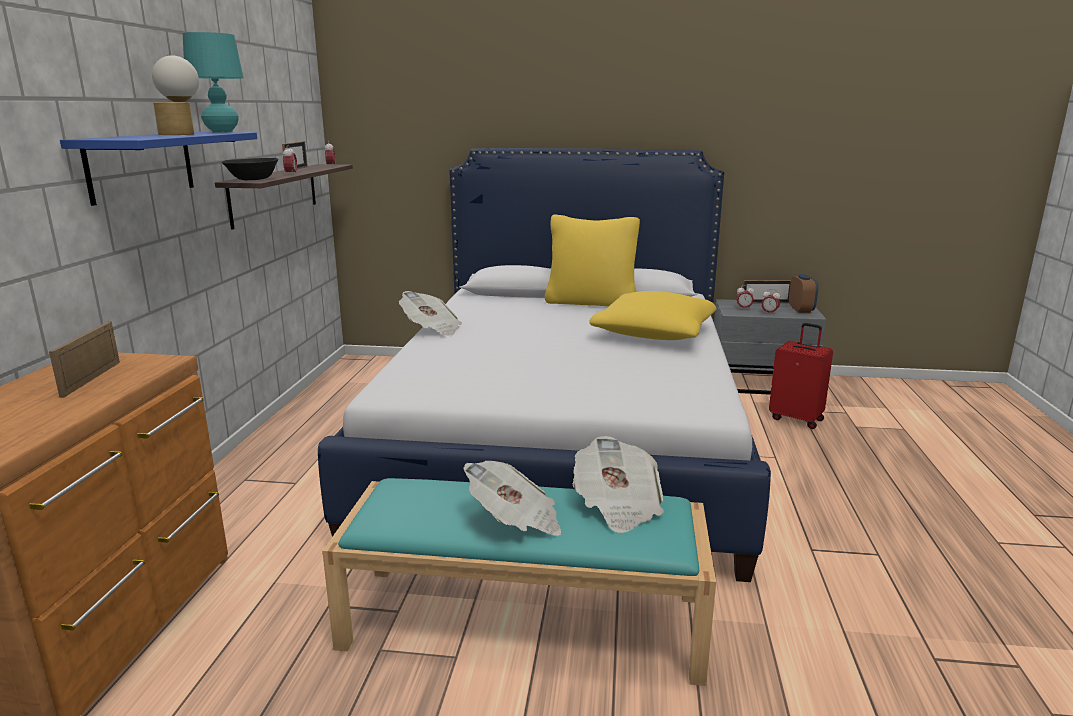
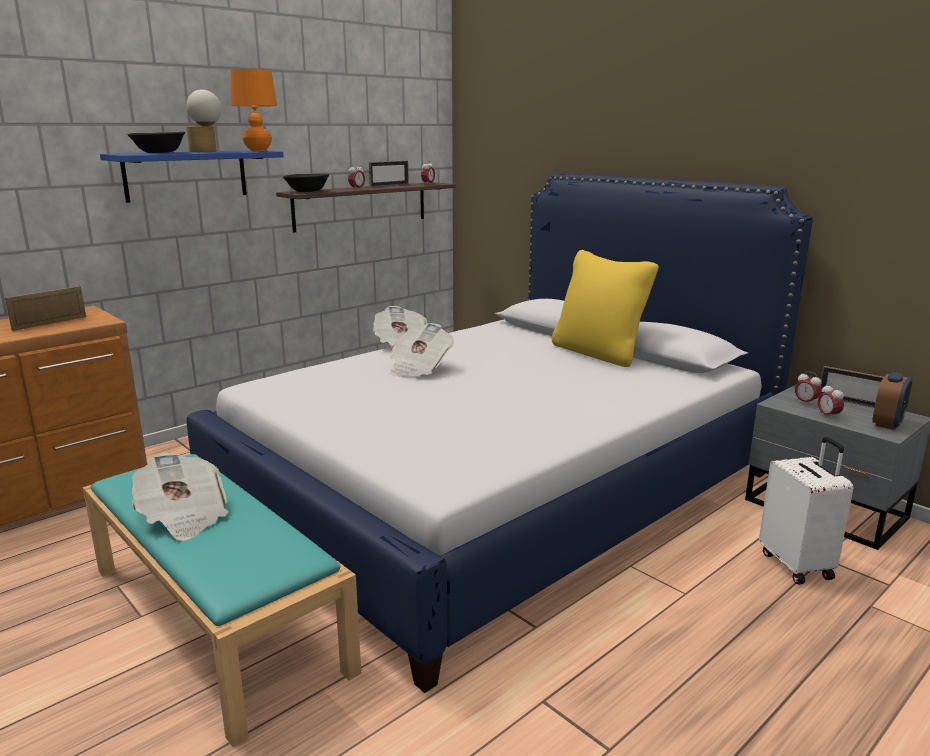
camera: 40 degrees right, 0 degrees up
turquoise table lamp [183,32,244,133] -> orange table lamp [231,69,277,151]
newspaper [572,436,664,533] -> newspaper moved to [390,323,454,377]
yellow pillow [589,291,716,340] -> none
red suitcase [769,323,833,429] -> white suitcase [759,437,853,584]
none -> black bowl [127,132,185,153]

